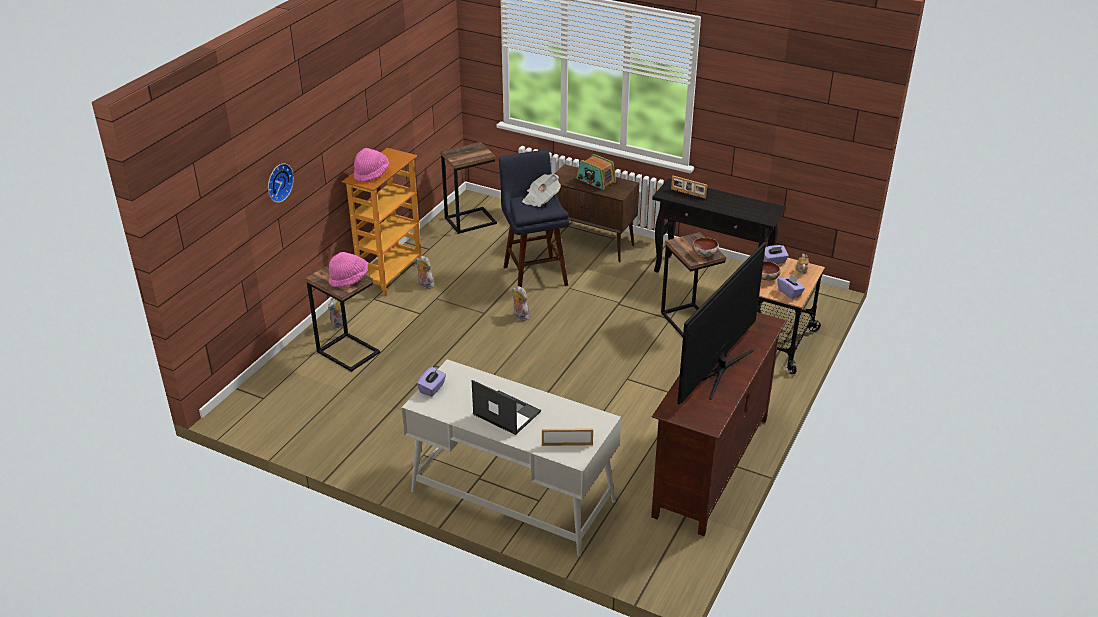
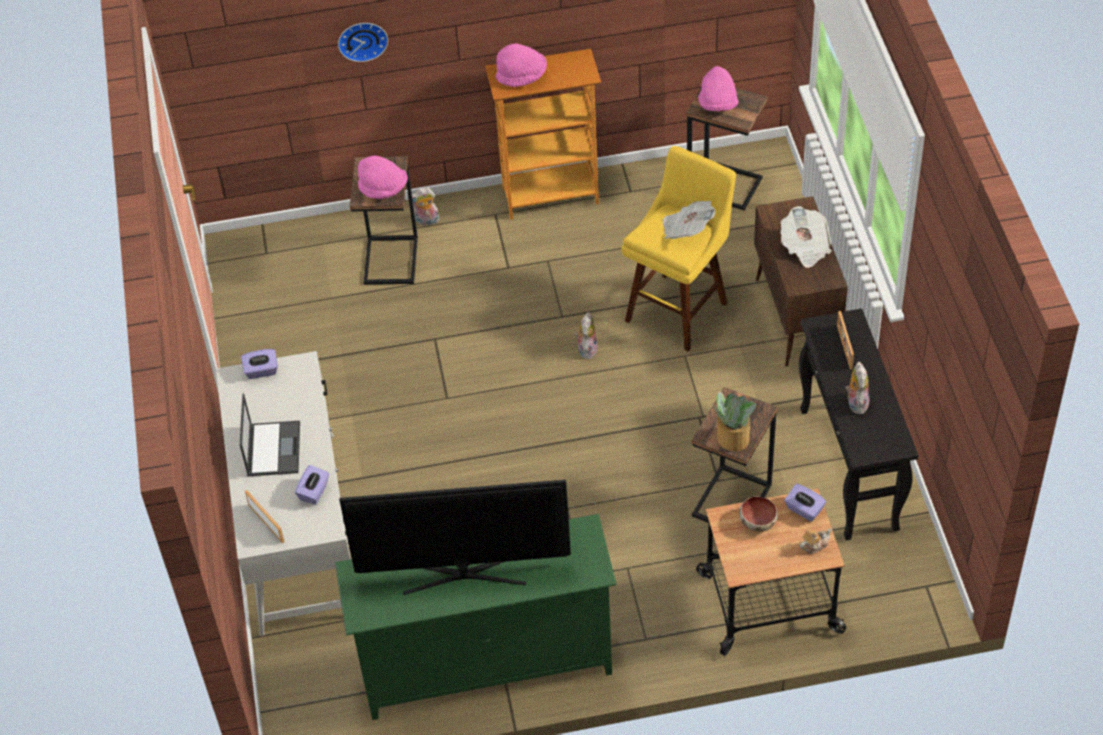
camera: 55 degrees right, 15 degrees up
plush toy [416,256,434,289] -> plush toy moved to [845,362,869,414]
blue stool [499,150,570,288] -> yellow stool [621,146,736,352]
radio [576,154,616,190] -> newspaper [781,206,832,268]
brown tv stand [651,312,787,536] -> green tv stand [335,514,617,720]
bowl [692,237,719,256] -> potted plant [712,392,756,451]
purple tissue box [777,274,805,299] -> purple tissue box moved to [295,465,329,504]
none -> pink hat [698,66,739,111]

